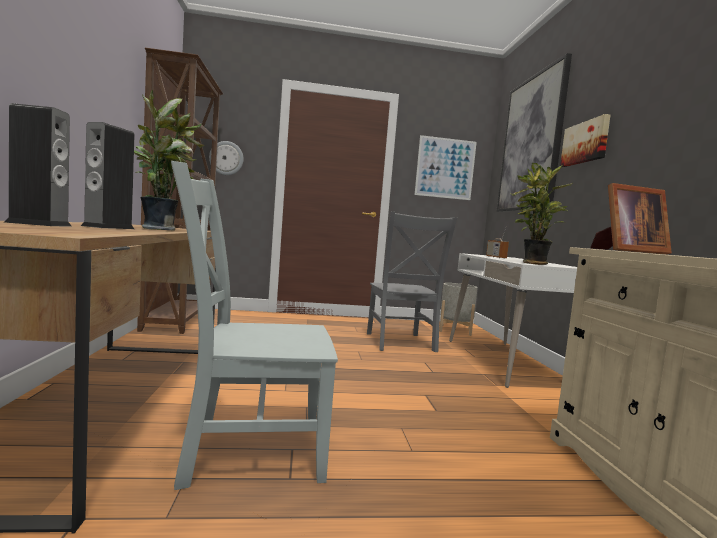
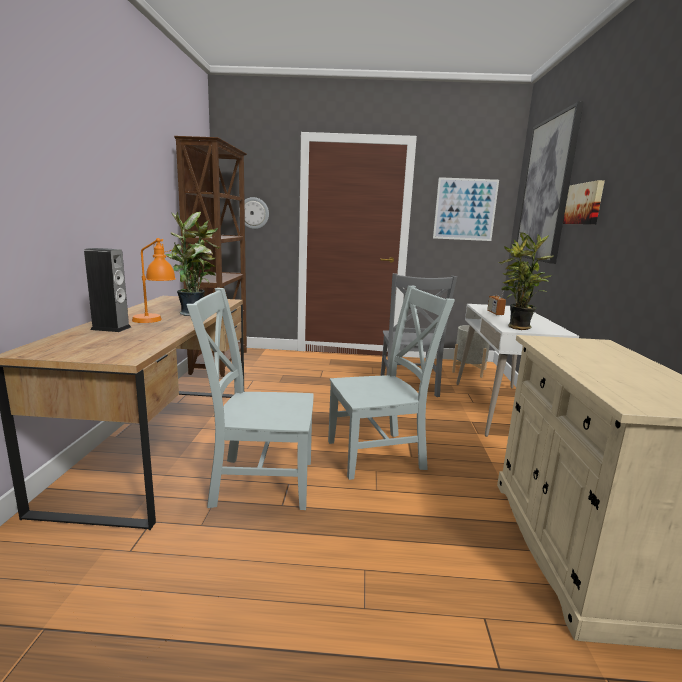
camera: 10 degrees right, 10 degrees up
speaker [81,122,134,229] -> orange table lamp [132,238,176,323]
picture frame [590,183,672,254] -> none
none -> grey chair [328,286,455,480]

